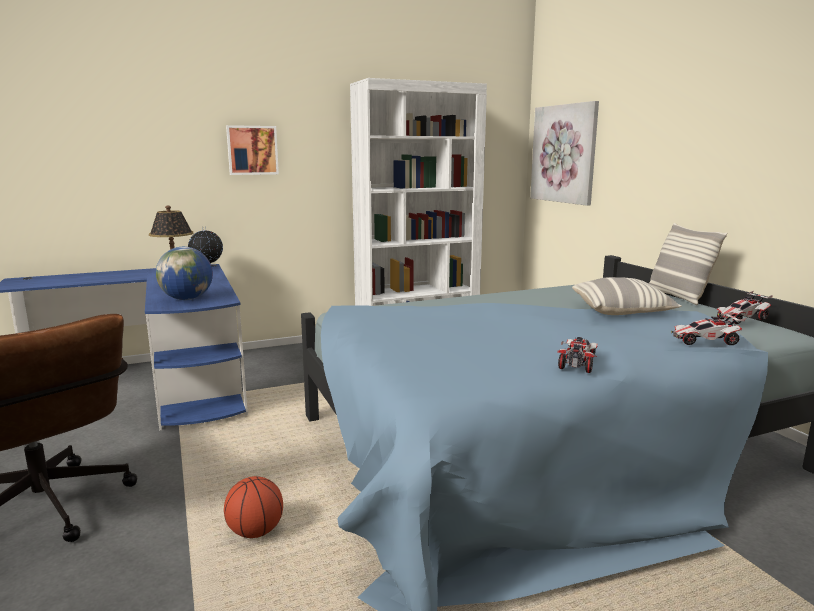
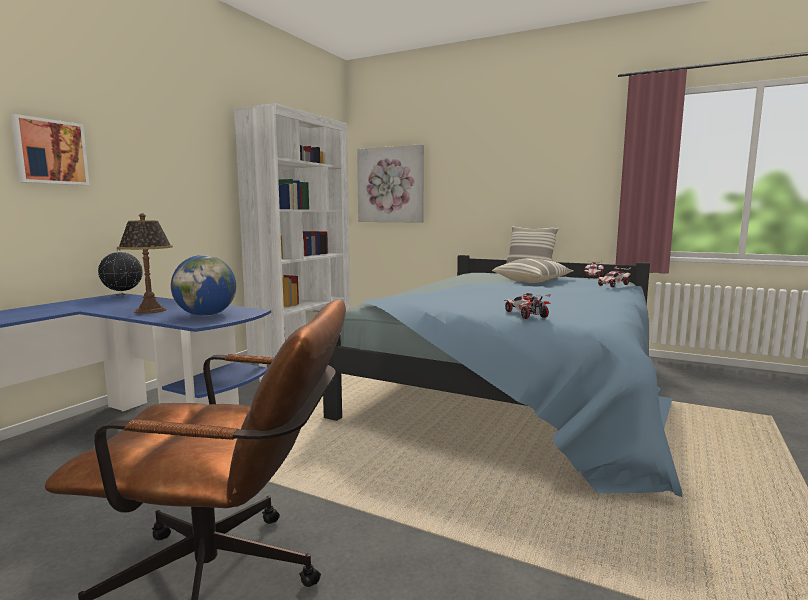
camera: 40 degrees left, 5 degrees down
basketball [224,476,283,538] -> none
picture [226,125,279,175] -> picture moved to [11,114,90,185]
toy car [557,337,598,373] -> toy car moved to [504,293,551,319]

